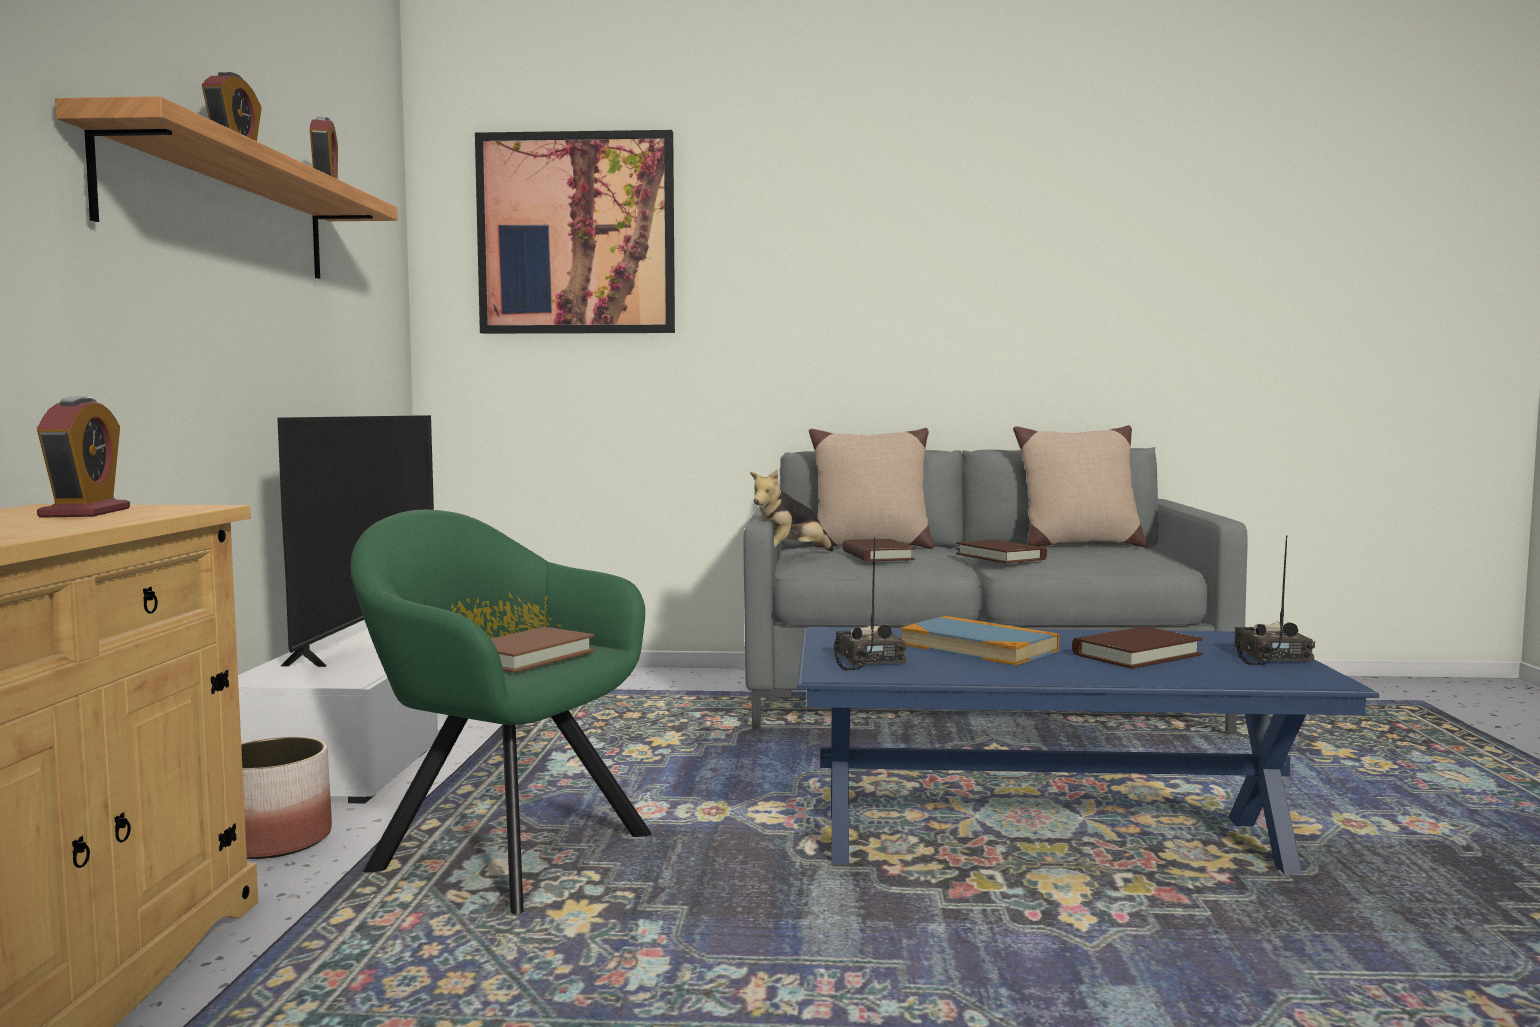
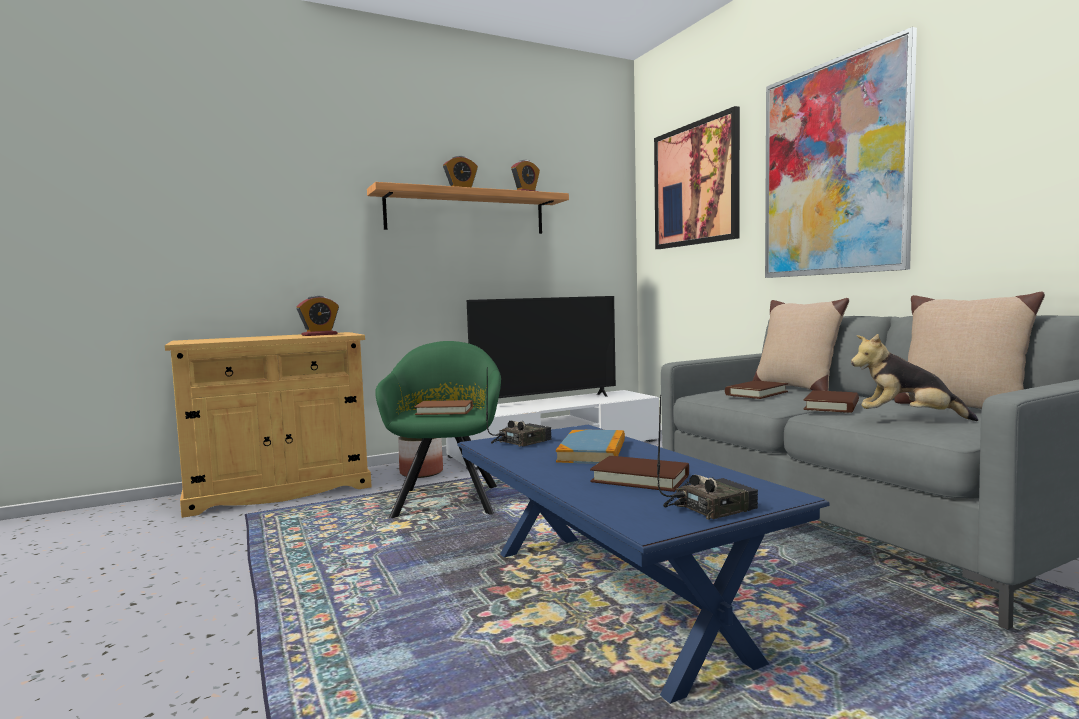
camera: 60 degrees right, 0 degrees up
plush toy [750,469,834,551] -> plush toy moved to [851,334,978,421]
none -> picture [765,27,917,278]

